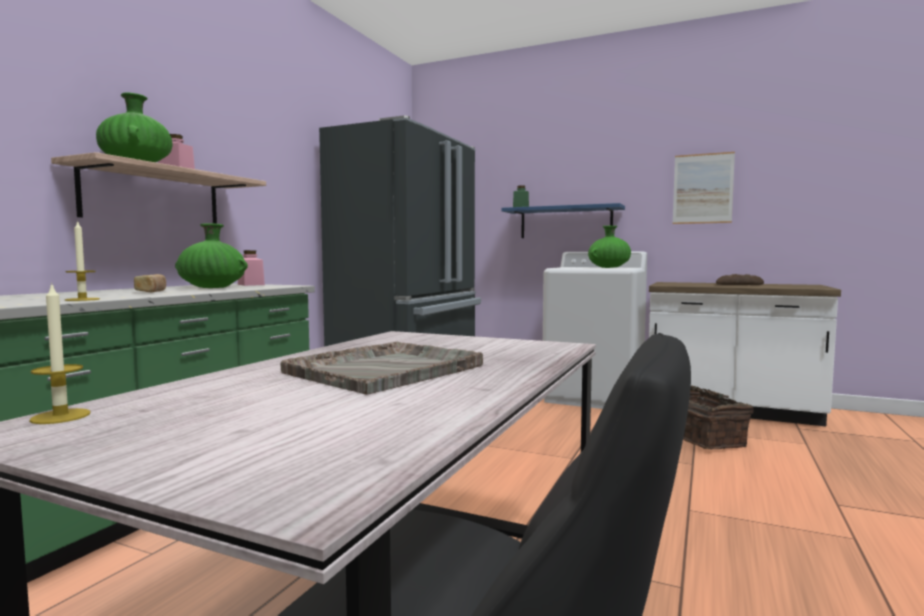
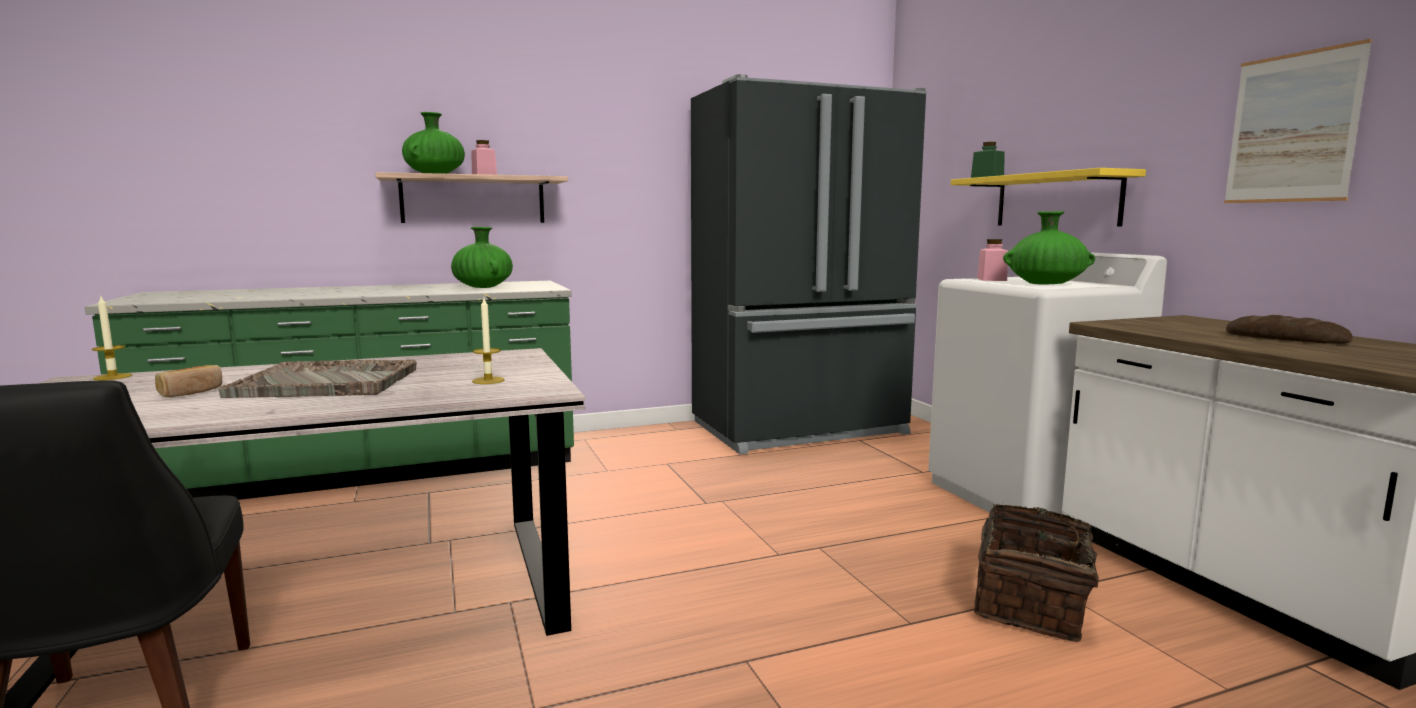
camera: 45 degrees right, 5 degrees up
candle [65,220,100,301] -> candle moved to [472,298,504,384]
bread [134,274,166,292] -> bread moved to [155,365,222,397]
pink jar [238,250,265,286] -> pink jar moved to [977,239,1008,281]
blue shelf [502,203,625,238] -> yellow shelf [951,168,1146,227]

